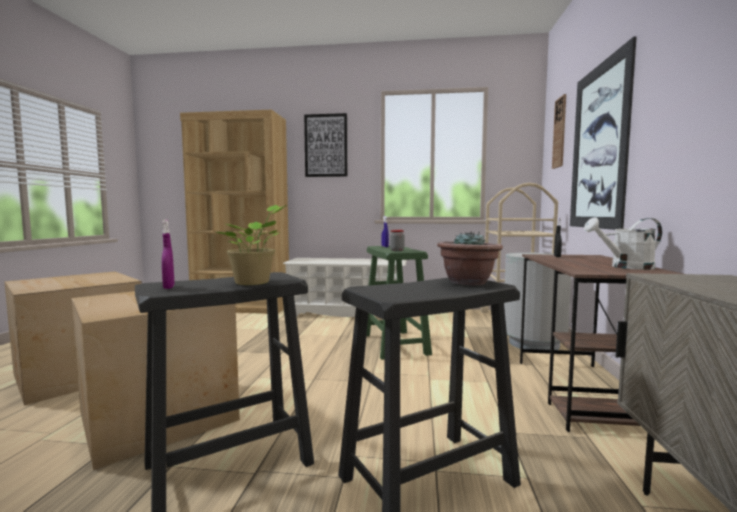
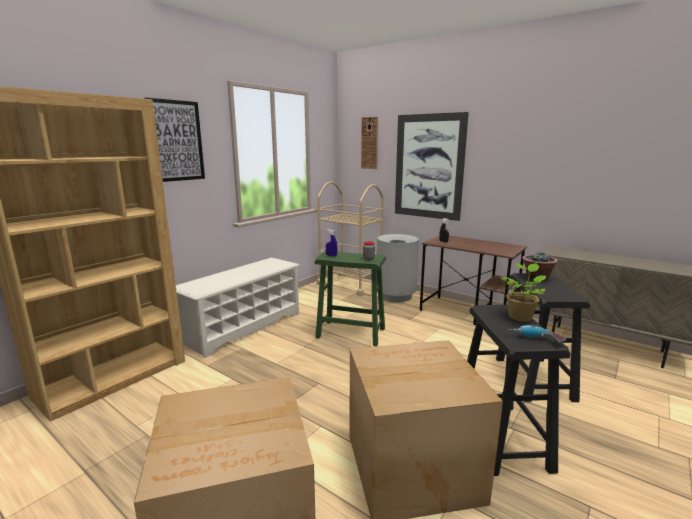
camera: 60 degrees left, 10 degrees up
purple spray bottle [162,219,174,289] -> power drill [508,325,567,343]
white watering can [584,217,662,270] -> none

